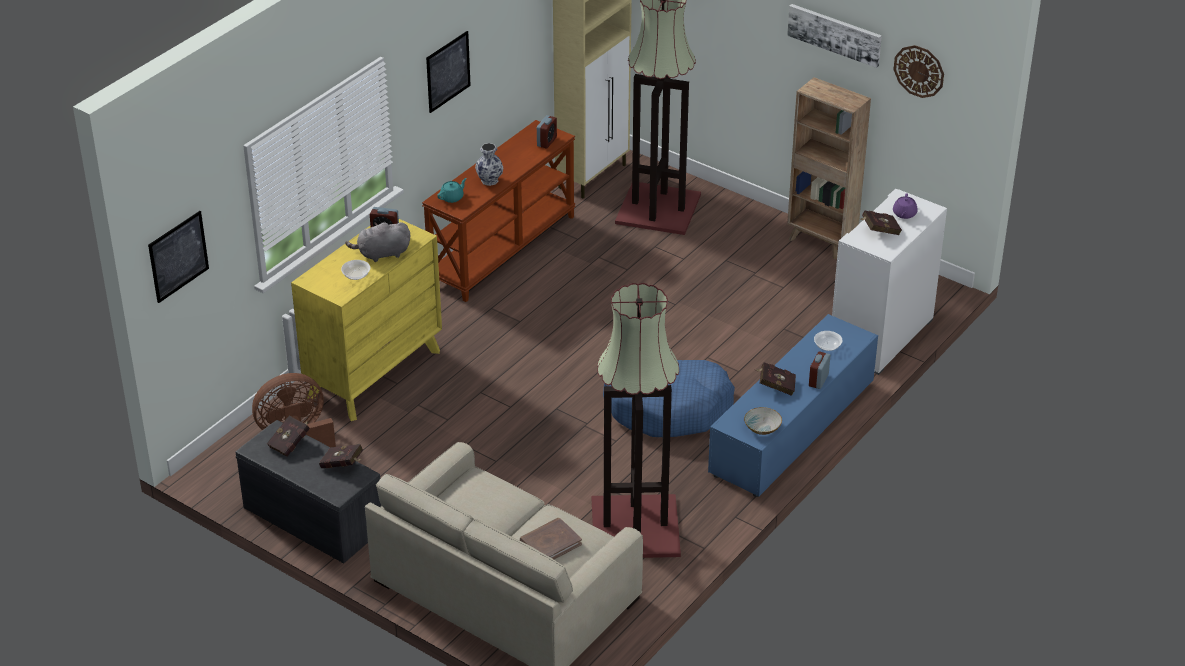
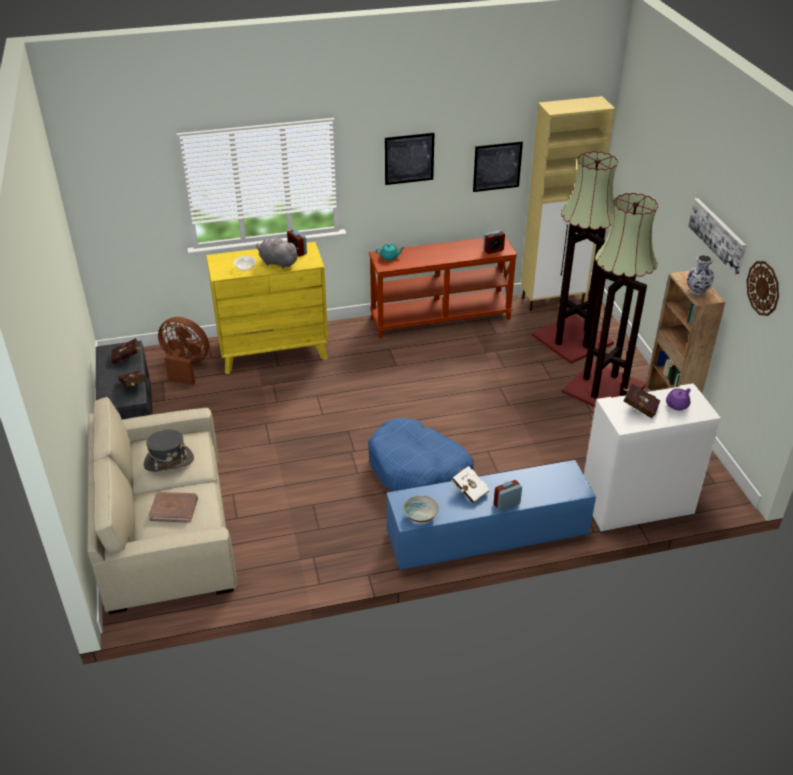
camera: 40 degrees right, 0 degrees up
picture [148,211,209,303] -> picture moved to [473,141,523,192]
vase [475,143,503,186] -> vase moved to [687,255,713,296]
floor lamp [592,283,681,558] -> floor lamp moved to [562,193,658,407]
red book [755,362,796,396] -> white book [452,466,490,504]
bowl [814,331,843,351] -> none
none -> grey hat [144,430,194,472]

